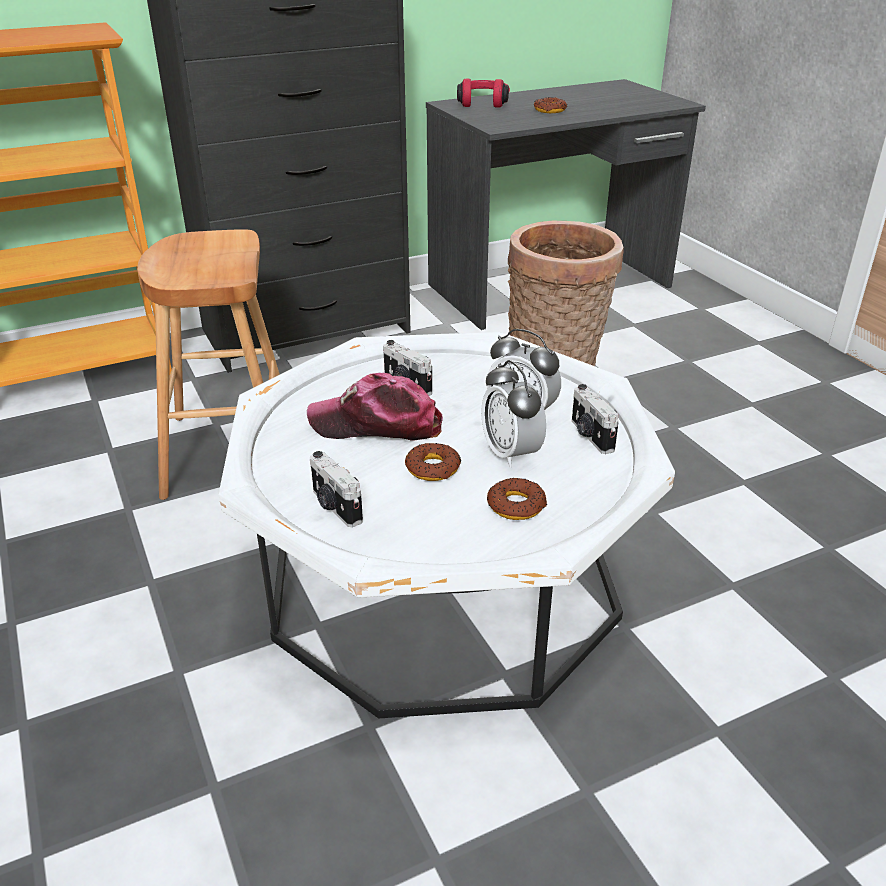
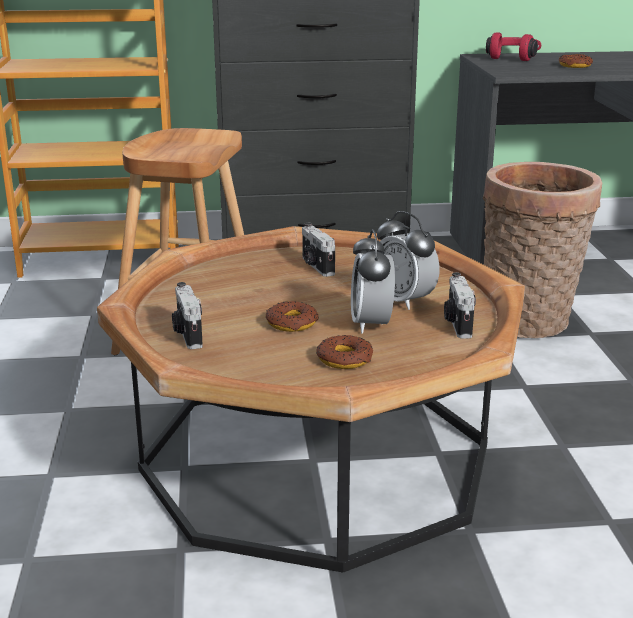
camera: 20 degrees right, 10 degrees down
white coffee table [218,332,675,718] -> brown coffee table [97,226,525,573]
cap [307,373,443,441] -> none

